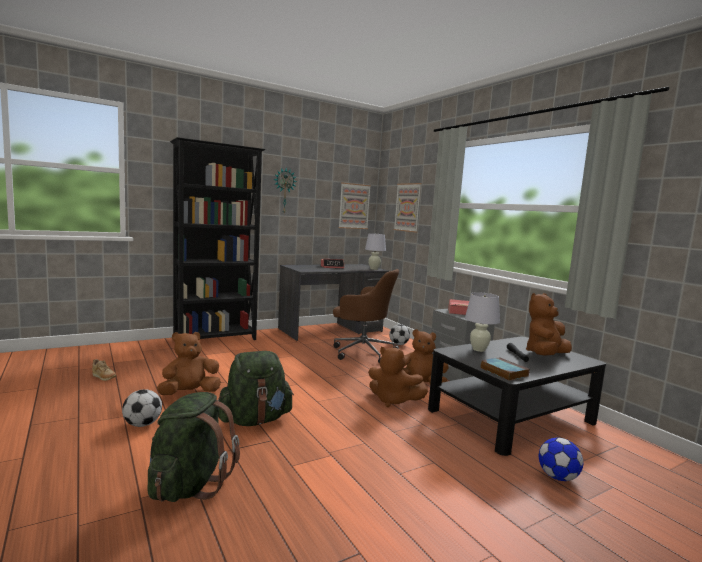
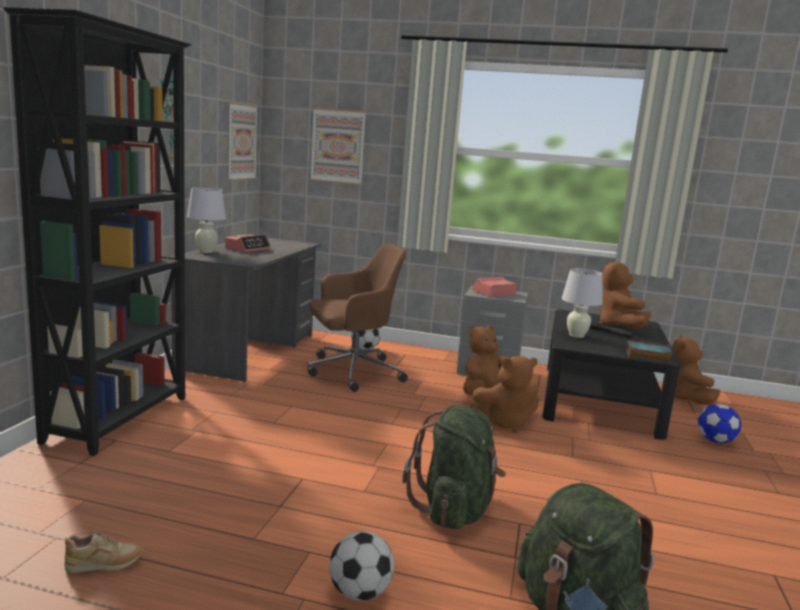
camera: 45 degrees left, 5 degrees up
brown plush toy [157,332,221,395] -> brown plush toy moved to [672,334,720,405]
white table lamp [365,233,386,270] -> white table lamp moved to [187,188,226,253]

